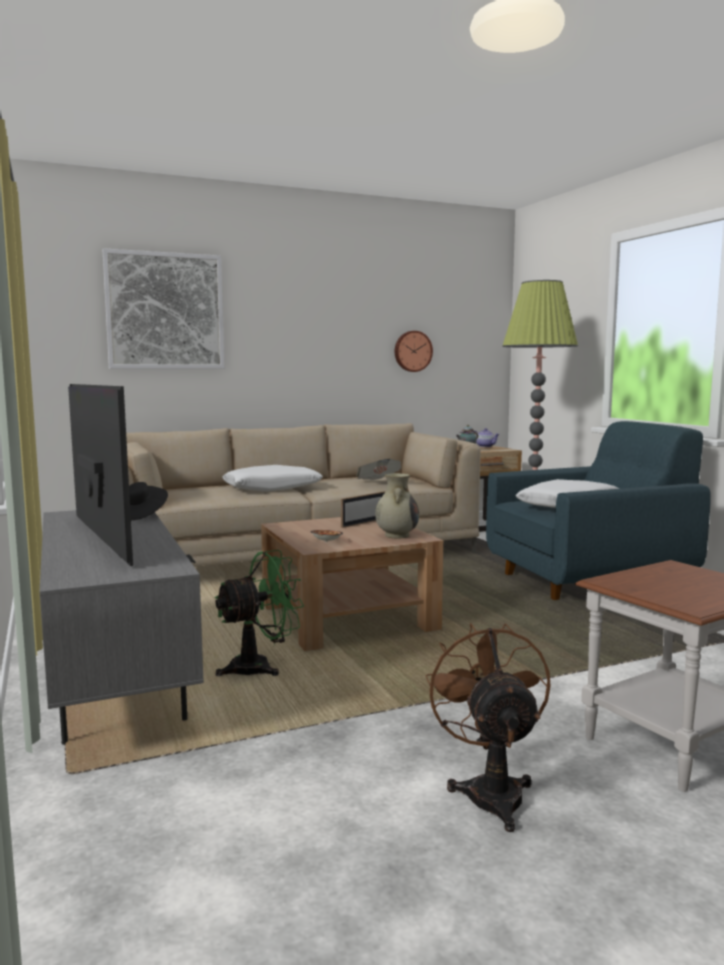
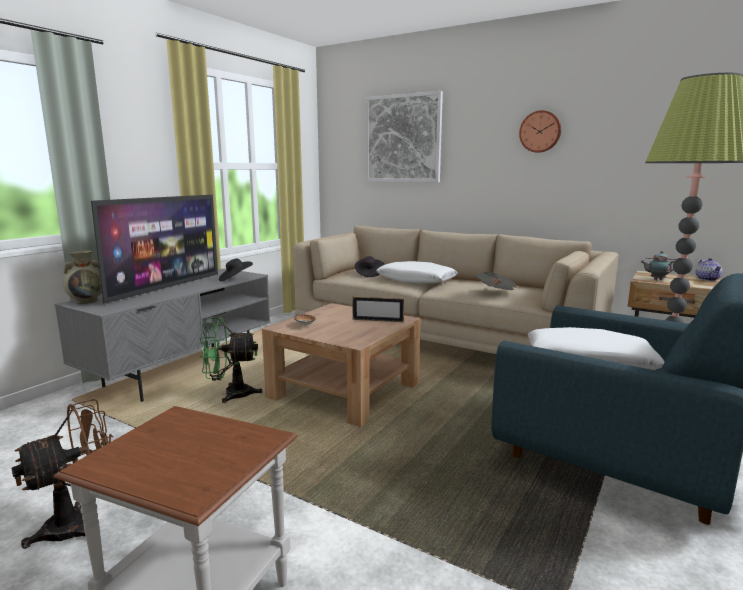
camera: 55 degrees right, 5 degrees up
green fan [215,550,304,676] -> green fan turned 150 degrees clockwise [200,317,263,403]
beige vase [375,473,419,538] -> beige vase moved to [63,250,102,304]
wall clock [395,331,433,372] -> wall clock moved to [519,110,561,153]
none -> black hat [355,256,385,277]

